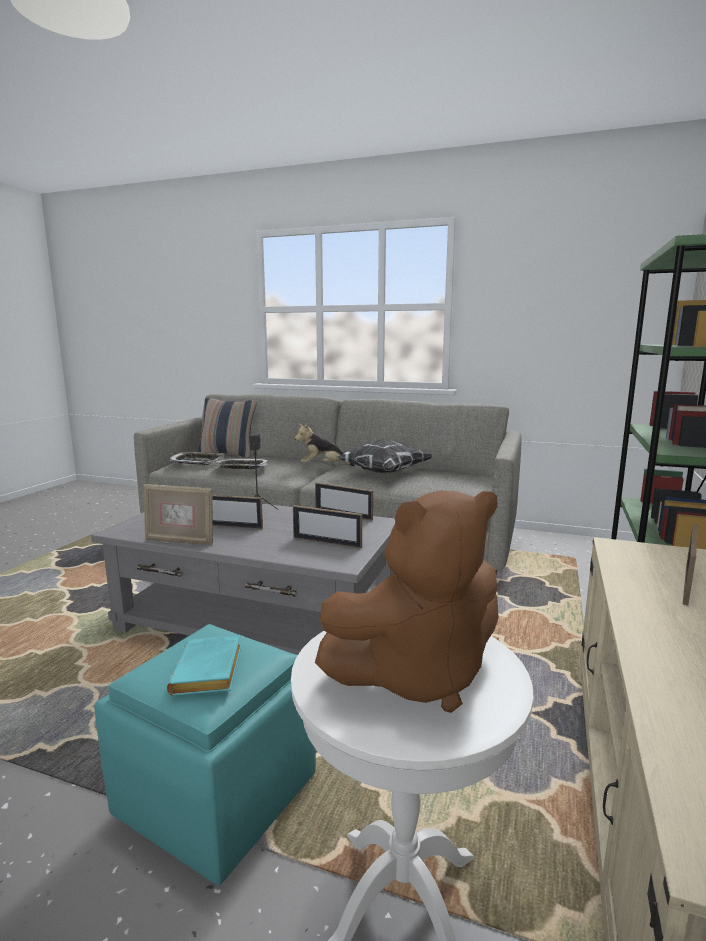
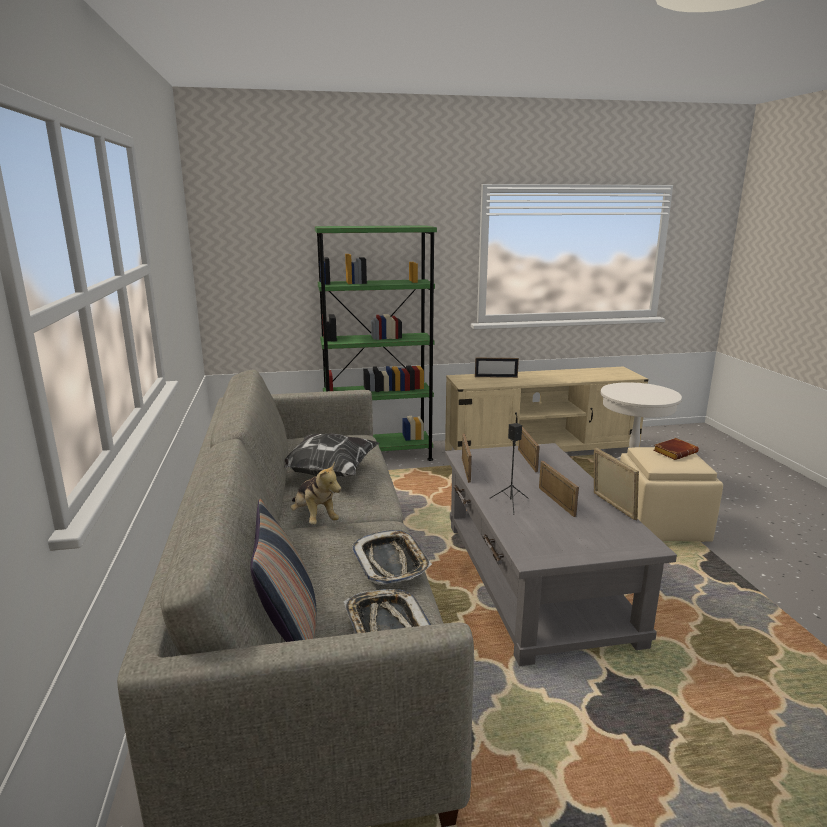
camera: 120 degrees left, 5 degrees up
turquoise ottoman [94,624,316,885] -> beige ottoman [620,447,723,542]
turquoise book [167,635,242,696] -> brown book [653,438,699,460]
brown plush toy [315,490,499,713] -> none

